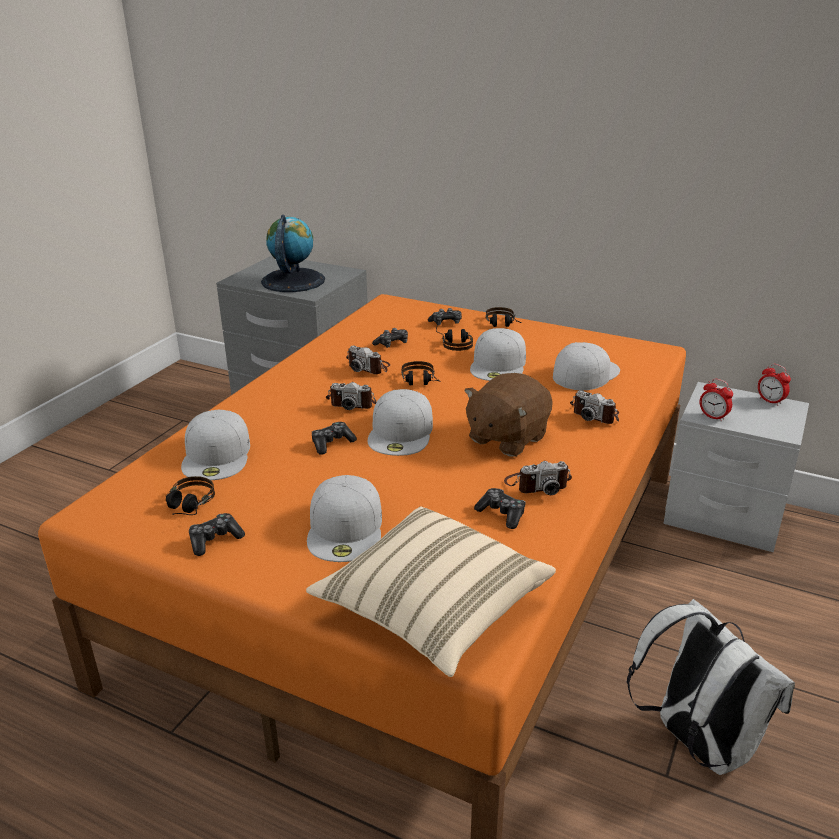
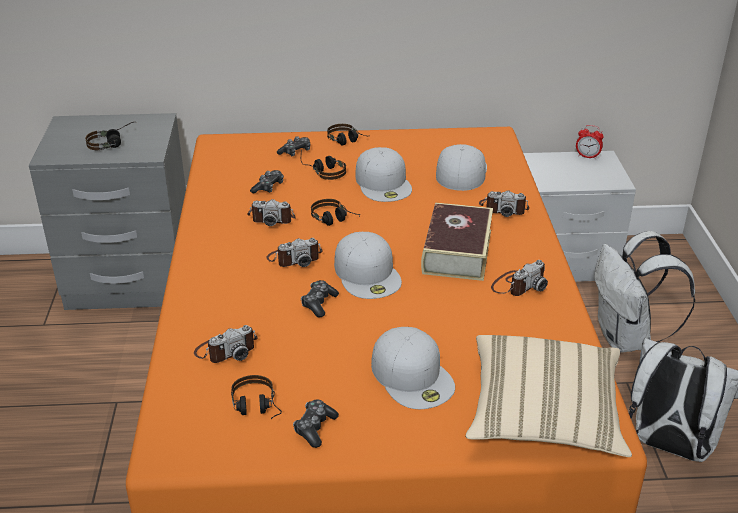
camera: 30 degrees left, 5 degrees up
white cap [181,410,250,480] -> camera [194,325,258,363]
globe [261,215,325,292] -> headphones [85,122,134,150]
brown plush toy [464,373,553,457] -> book [421,202,493,281]
game controller [474,488,526,529] -> none
alarm clock [699,379,733,422] -> none
none -> white backpack [595,231,695,353]

